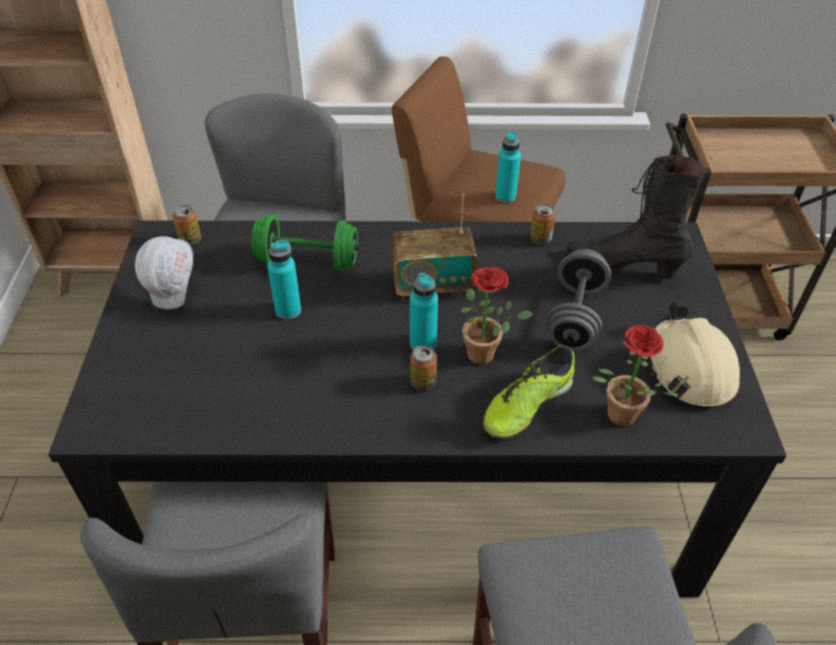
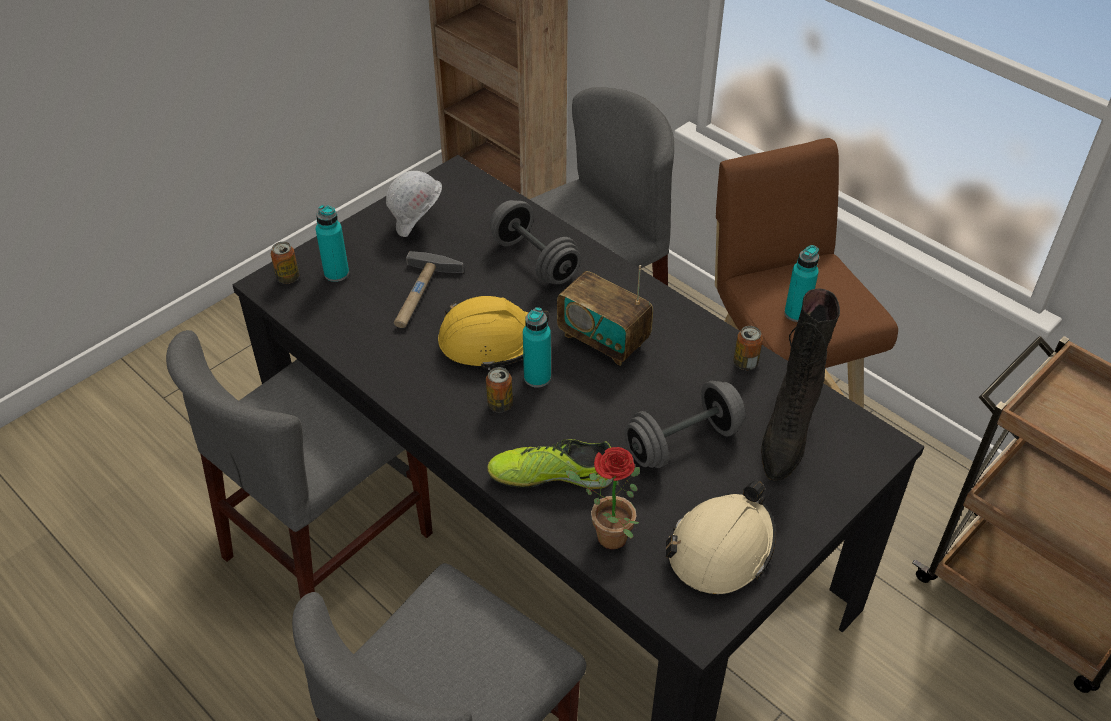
camera: 45 degrees right, 0 degrees up
can [173,205,202,246] -> can moved to [271,242,299,284]
green dumbbell [251,214,360,271] -> grey dumbbell [490,200,581,284]
turquoise bottle [267,240,301,320] -> turquoise bottle moved to [316,205,349,282]
potted plant [461,267,533,365] -> none
black boot [565,155,706,279] -> black boot turned 135 degrees counterclockwise [761,289,840,481]
none -> hammer [394,251,464,328]
none -> yellow hard hat [438,296,549,370]

